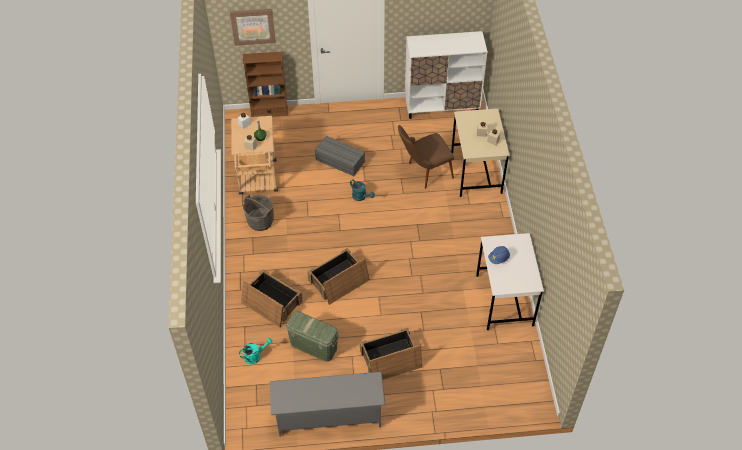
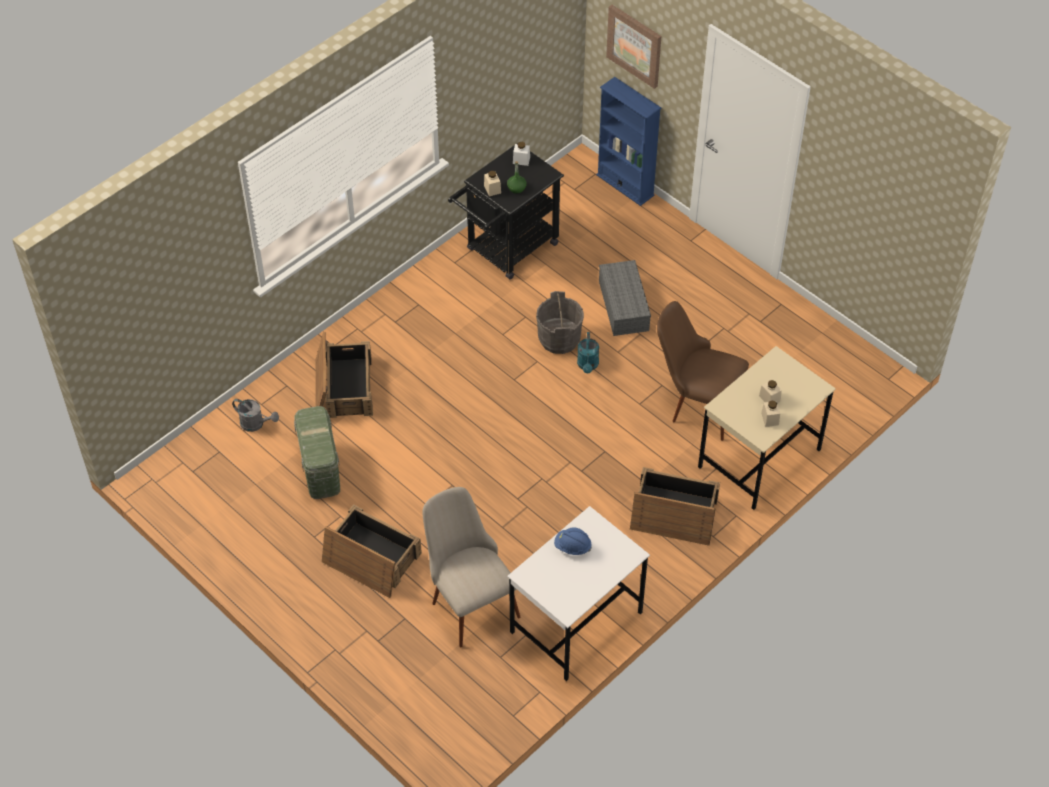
camera: 50 degrees right, 0 degrees up
beige cart [231,116,278,194] -> black cart [448,143,564,279]
turquoise watering can [239,338,273,364] -> grey watering can [232,399,279,432]
brown bookcase [243,52,288,117] -> blue bookcase [596,77,661,206]
grey bucket [243,195,274,231] -> grey bucket moved to [536,291,584,354]
grey shoe rack [270,372,385,436] -> none
crate [307,248,370,305] -> crate moved to [630,467,720,546]
white cabinet [405,31,487,119] -> none
none -> beige chair [423,487,520,647]

